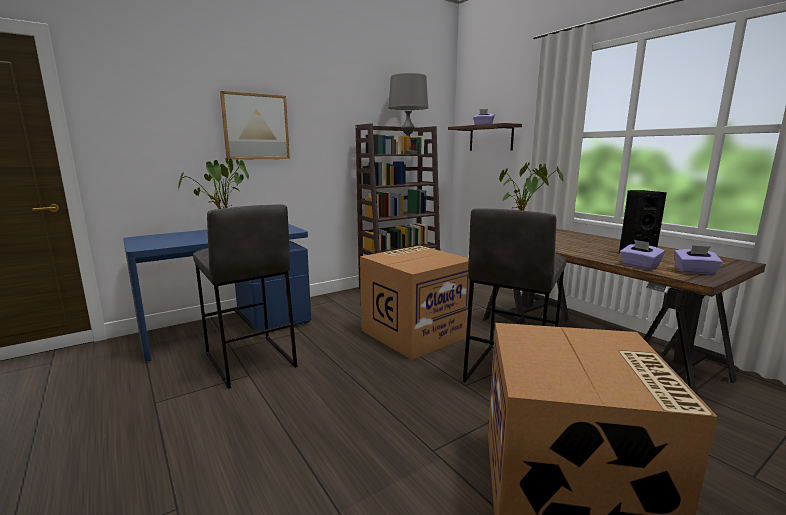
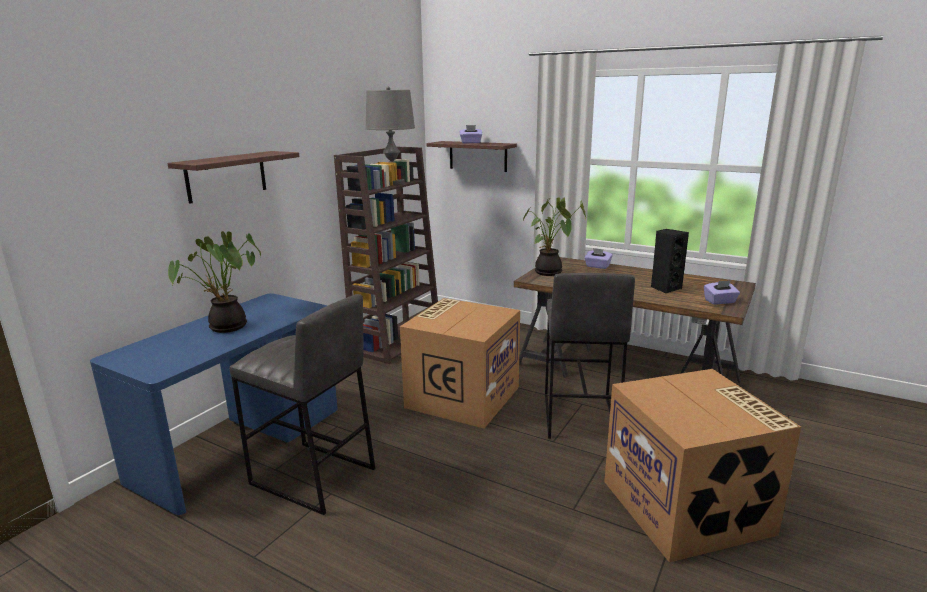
camera: 25 degrees left, 5 degrees up
picture [220,91,290,160] -> shelf [167,151,299,204]
purple tissue box [620,240,665,270] -> purple tissue box moved to [585,248,613,269]

